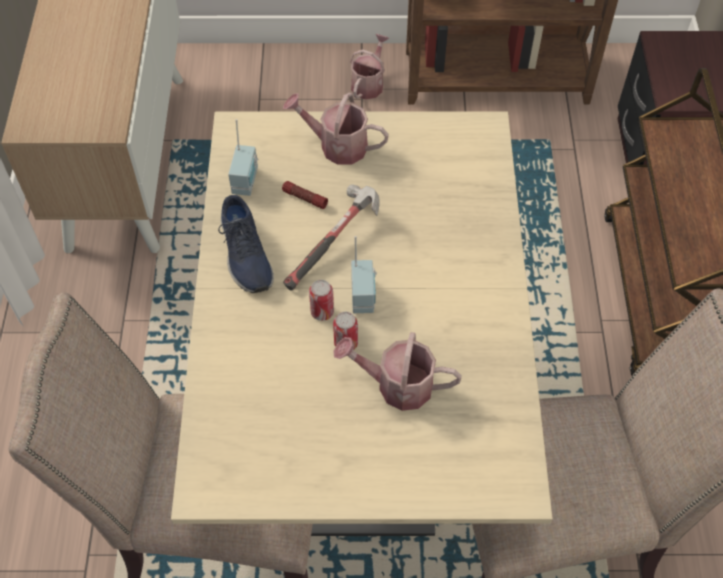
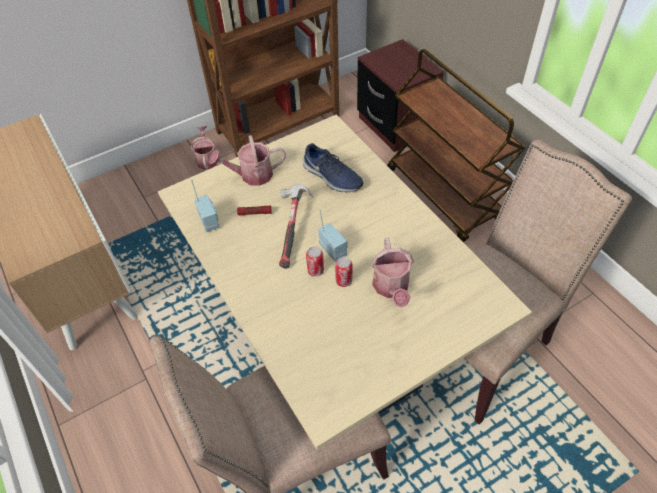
camera: 30 degrees left, 5 degrees down
blue shoe [218,195,274,293] -> blue shoe moved to [302,143,364,192]
watering can [333,332,462,411] -> watering can turned 75 degrees counterclockwise [371,238,414,308]

